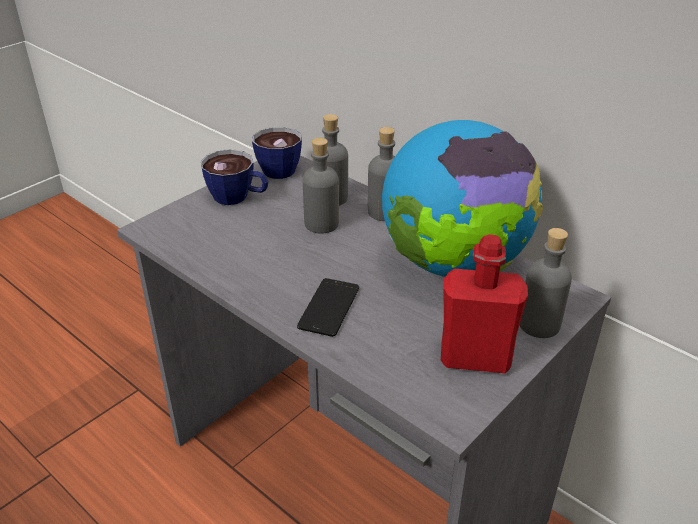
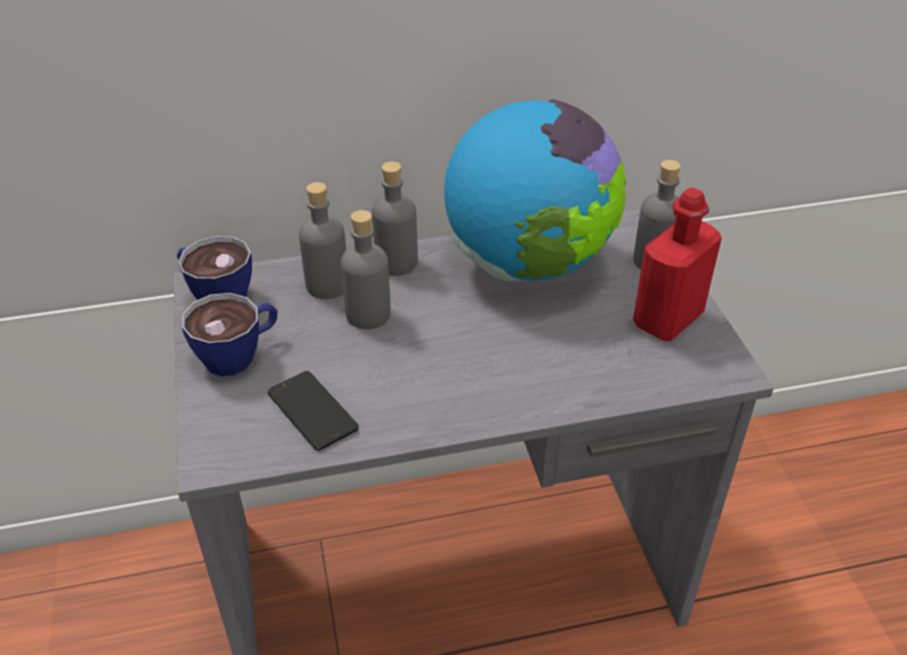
camera: 55 degrees left, 5 degrees up
phone [297,278,359,337] -> phone moved to [267,371,359,451]

